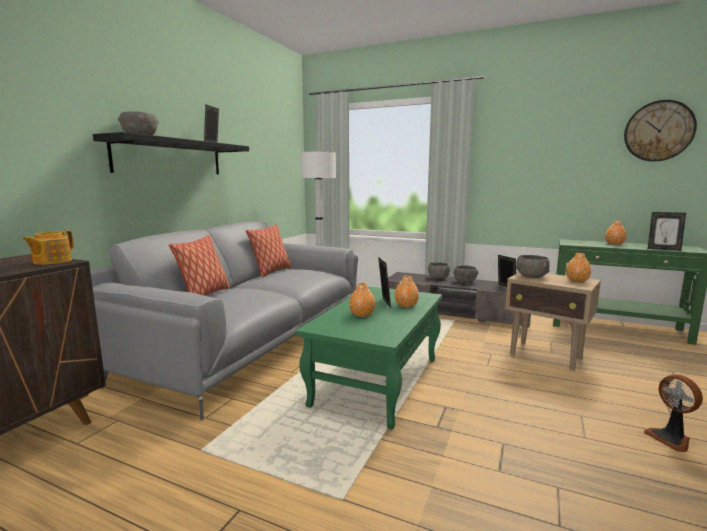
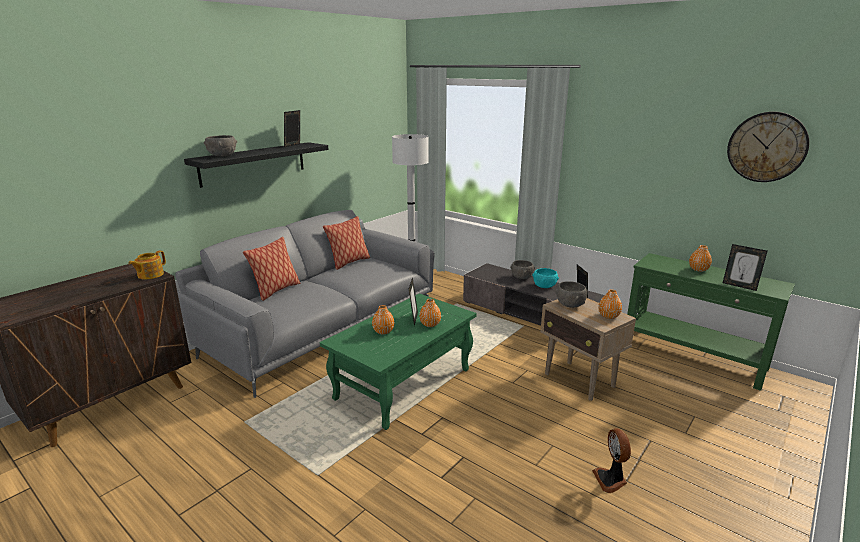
camera: 15 degrees right, 10 degrees up
grey bowl [453,265,479,283] -> turquoise bowl [532,268,559,288]

